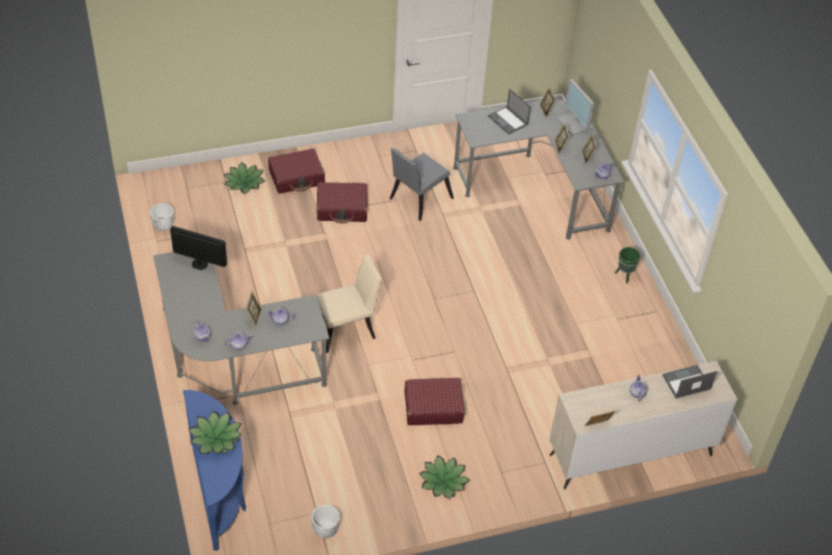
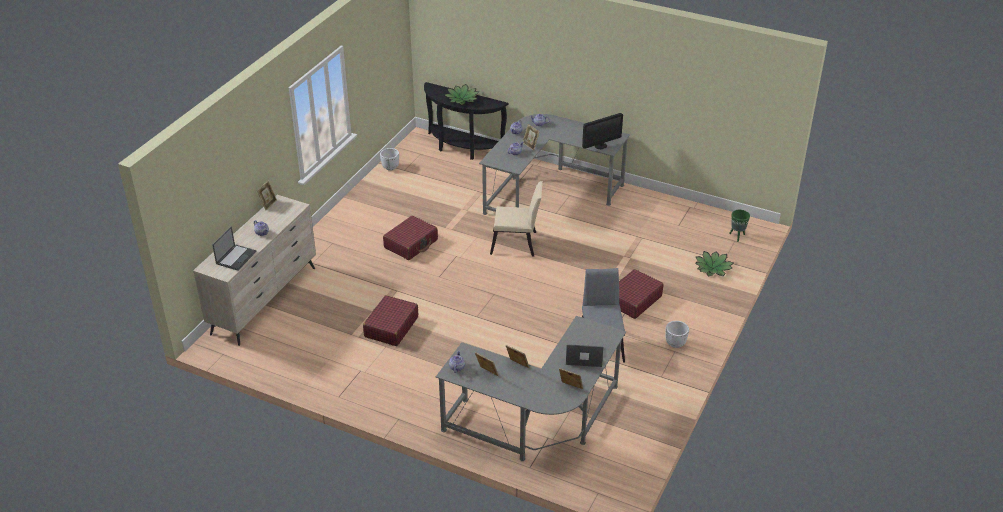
camera: 135 degrees right, 10 degrees down
white planter [150,203,174,231] -> white planter moved to [665,321,689,348]
blue console table [183,390,246,551] -> black console table [424,82,508,160]
red suitcase [268,149,325,194] -> red suitcase moved to [363,295,418,346]
beige chair [316,254,382,353] -> beige chair turned 105 degrees counterclockwise [490,181,543,257]
potted plant [420,456,470,499] -> none
monitor [557,79,594,136] -> none
green planter [615,247,641,283] -> green planter moved to [729,210,750,242]

